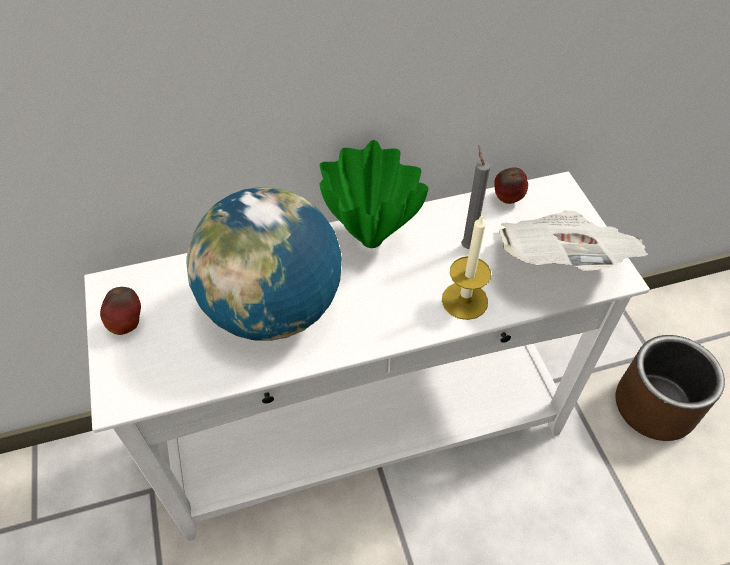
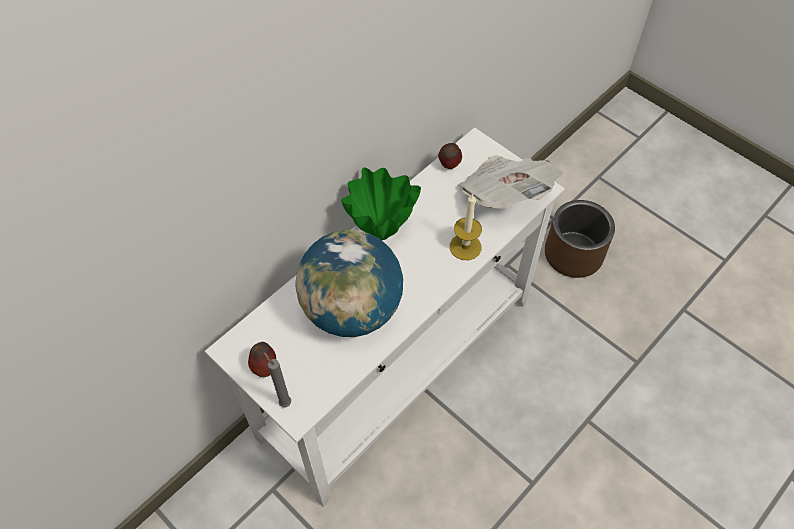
camera: 30 degrees left, 5 degrees up
grey candle [461,146,490,249] -> grey candle moved to [263,352,291,407]

